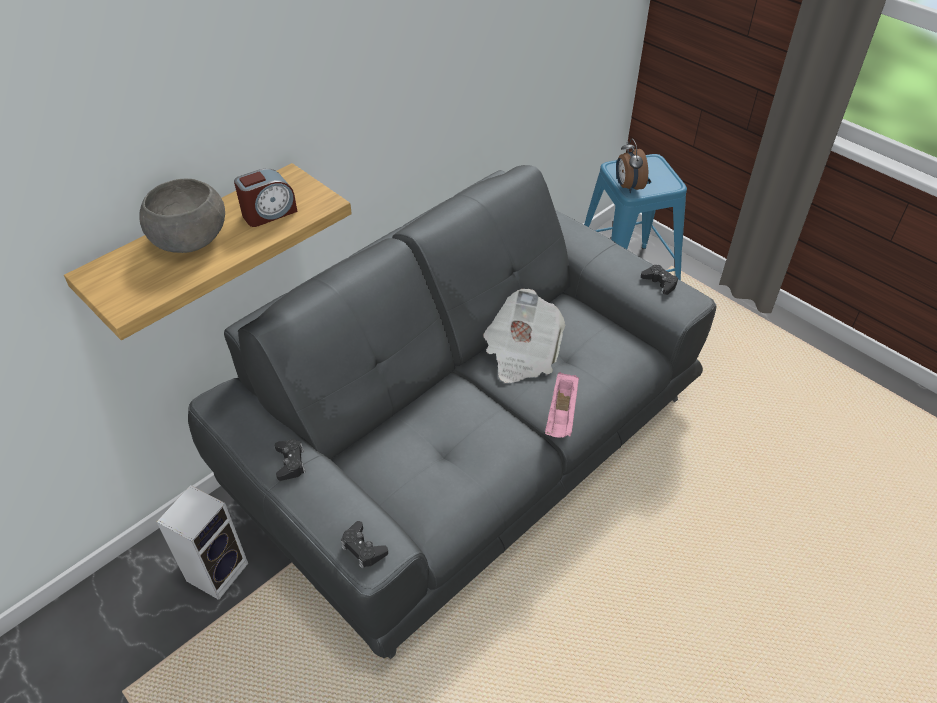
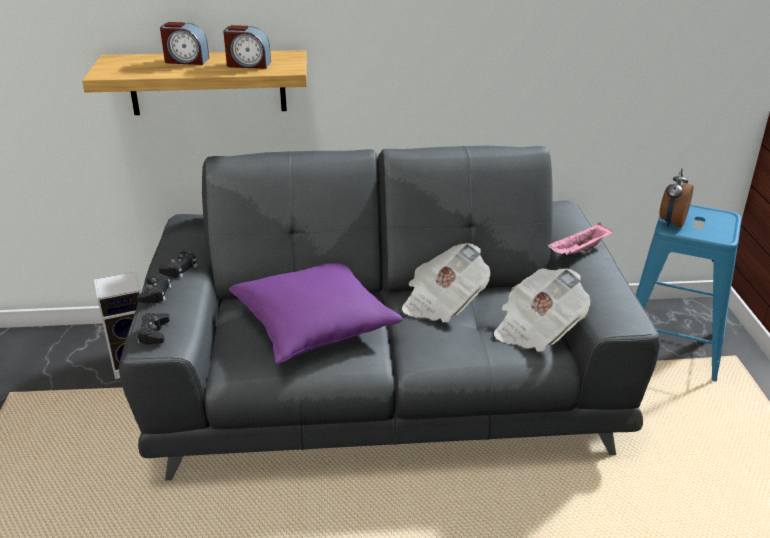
camera: 40 degrees right, 15 degrees down
grey bowl [139,179,225,253] -> alarm clock [160,22,209,65]
pink tray [545,372,579,437] -> pink tray moved to [548,223,613,255]
black game controller [641,265,678,295] -> black game controller moved to [137,275,171,303]
none -> purple pillow [229,263,403,364]
none -> newspaper [494,268,590,352]

